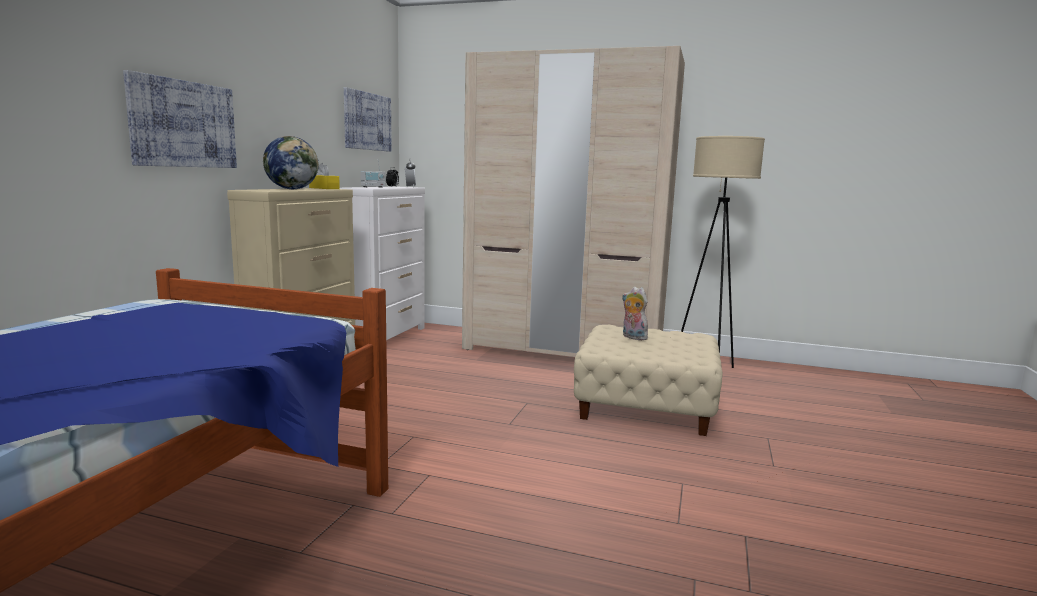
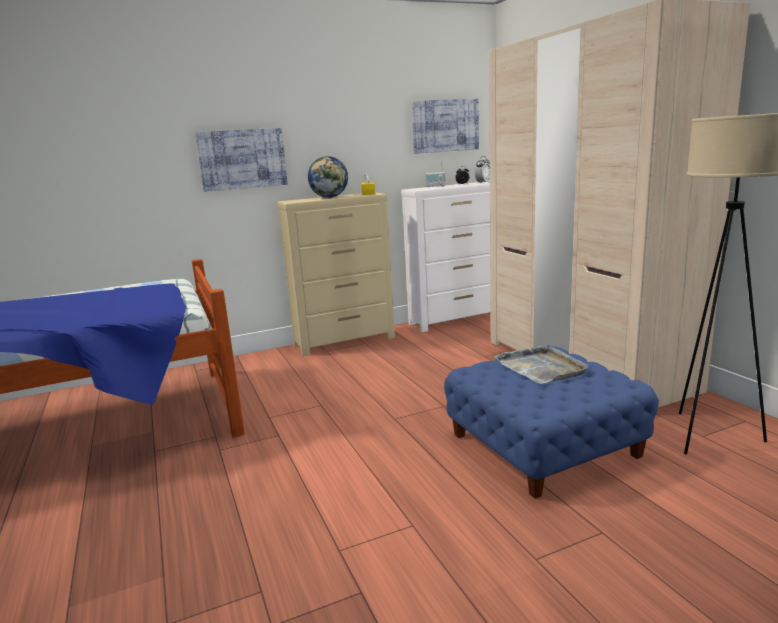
camera: 50 degrees right, 5 degrees up
beige ottoman [574,325,723,436] -> blue ottoman [444,346,659,499]
plush toy [622,287,648,340] -> grey tray [494,345,589,384]

